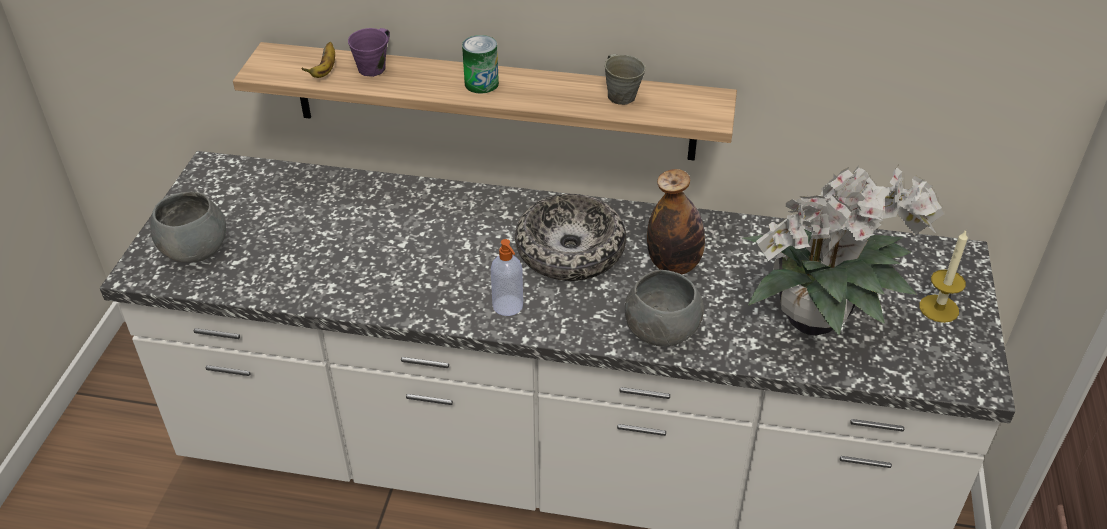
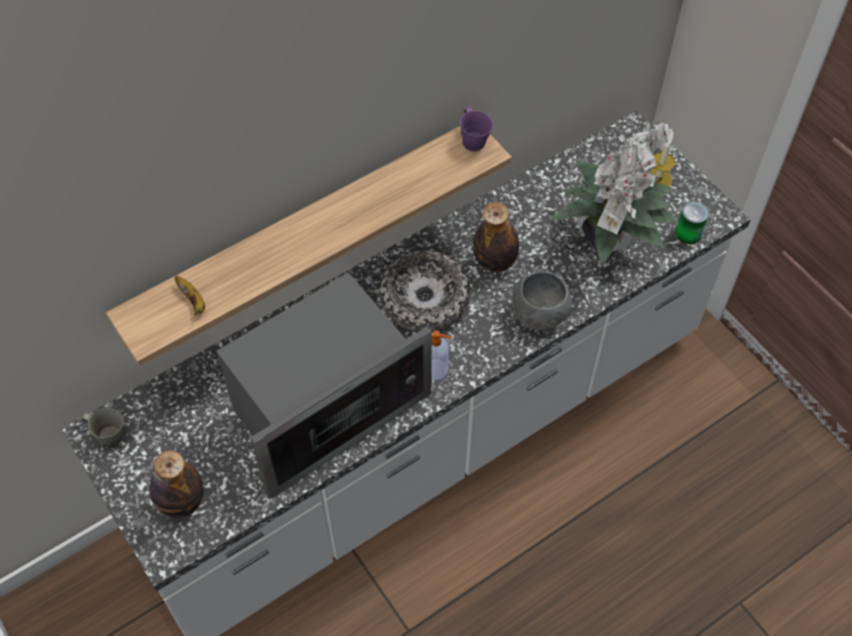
camera: 45 degrees left, 15 degrees up
grey bowl [150,192,226,263] -> bottle [149,451,204,518]
purple mug [348,28,390,77] -> purple mug moved to [460,107,493,151]
can [462,35,499,94] -> can moved to [675,202,709,244]
grey mug [605,54,646,105] -> grey mug moved to [81,408,123,448]
none -> microwave [216,272,432,499]

